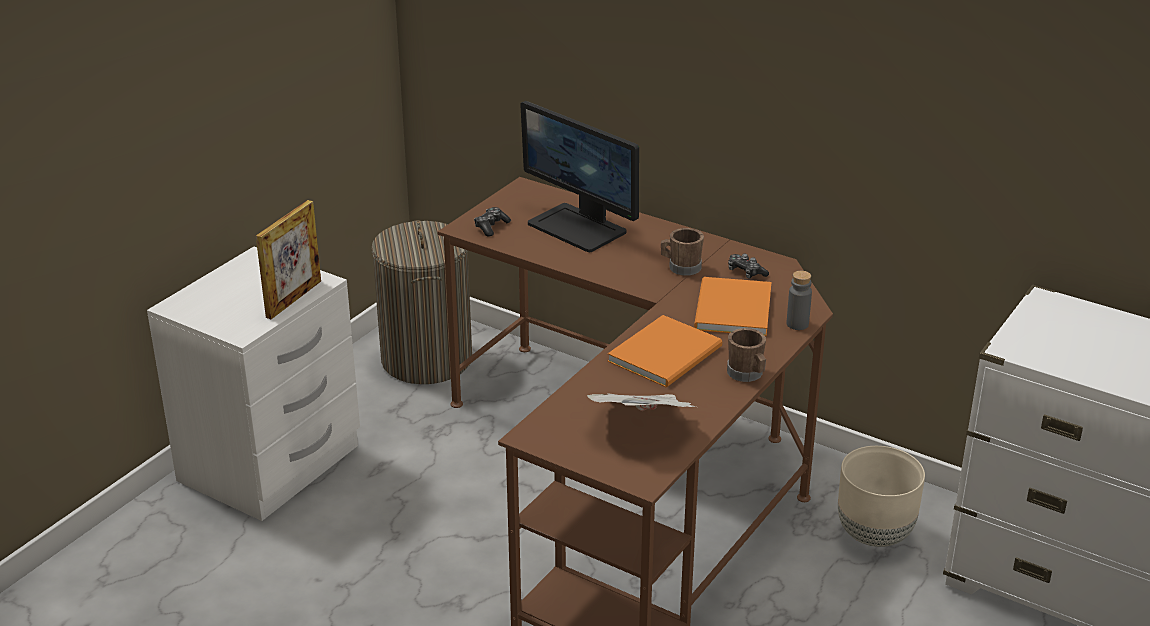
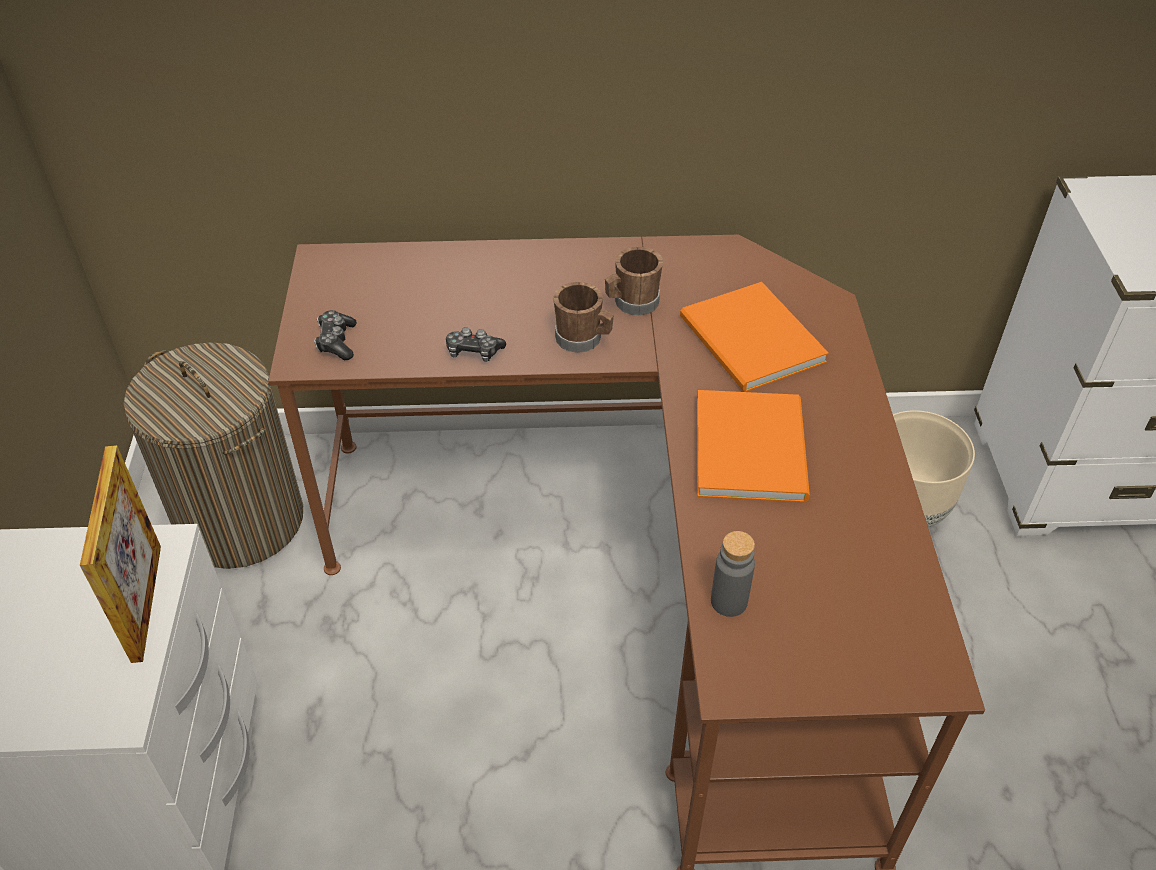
camera: 35 degrees left, 15 degrees up
monitor [520,101,639,252] -> none
newspaper [587,393,696,411] -> none
brown mug [727,328,766,382] -> brown mug moved to [553,282,614,353]
game controller [728,254,769,278] -> game controller moved to [446,327,506,362]
grey bottle [787,271,812,330] -> grey bottle moved to [711,531,755,617]

